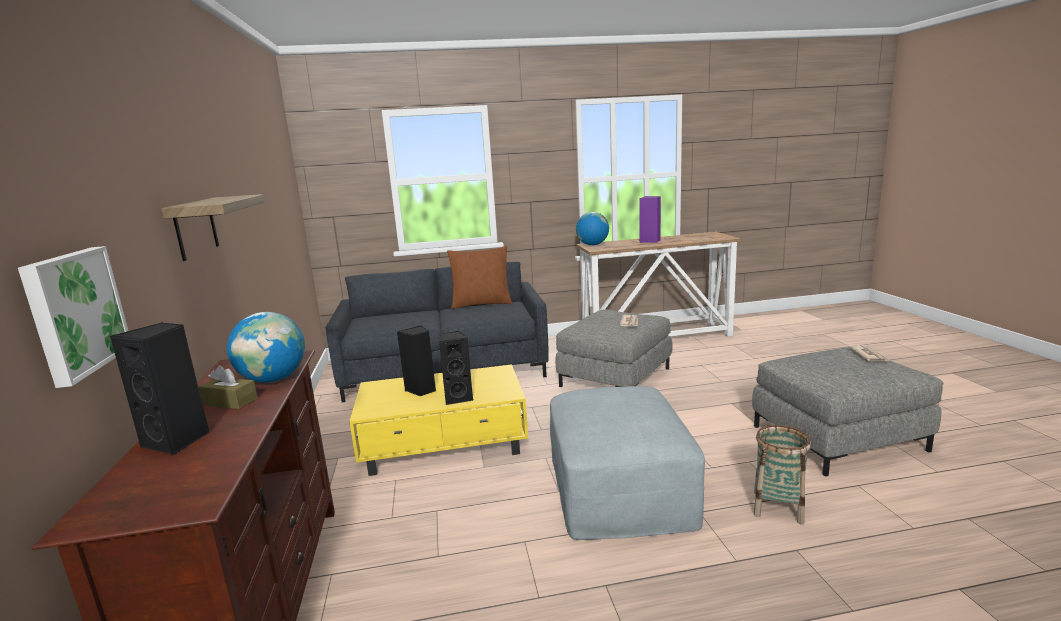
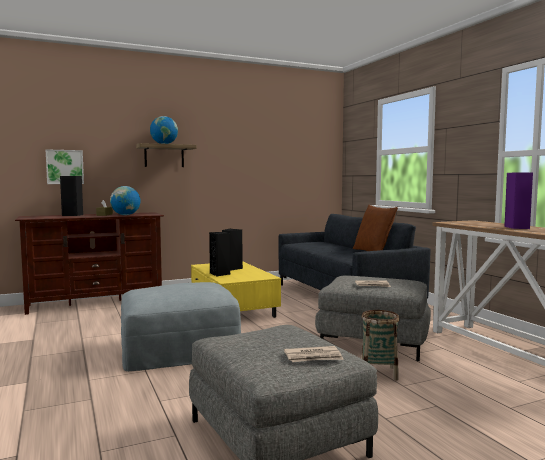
camera: 75 degrees right, 10 degrees down
globe [576,212,609,245] -> globe moved to [150,116,178,144]
basket [753,425,811,525] -> basket moved to [361,310,399,380]

